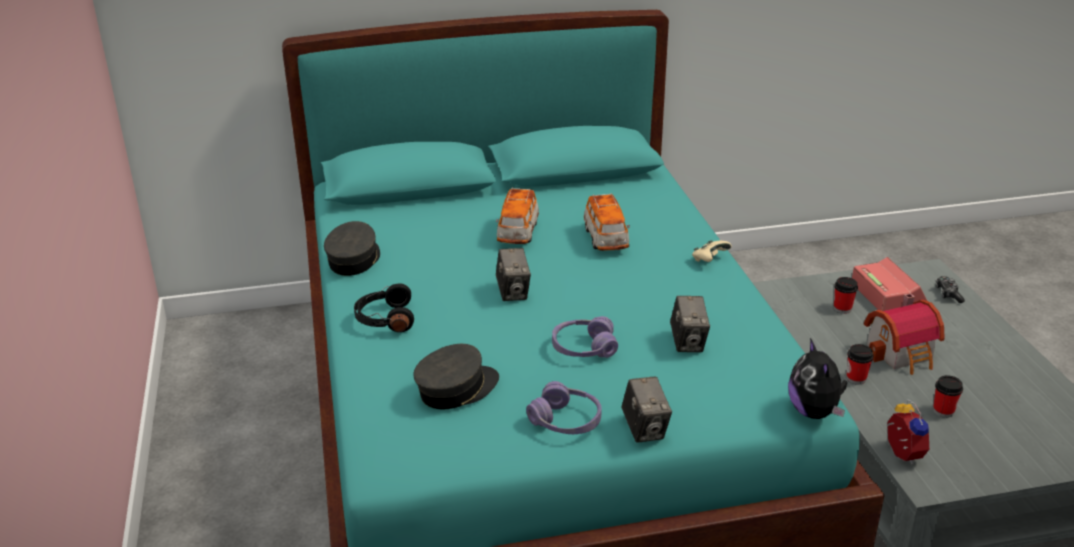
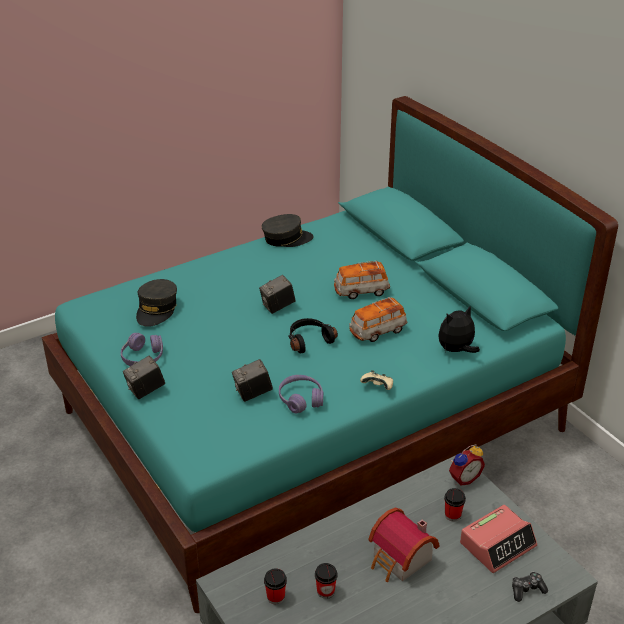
camera: 70 degrees right, 5 degrees up
black headphones [354,284,414,332] -> black headphones moved to [288,318,338,353]
grey cap [413,344,499,409] -> grey cap turned 75 degrees clockwise [136,279,177,327]
purple headphones [552,316,618,358] -> purple headphones moved to [279,375,323,414]
plush toy [788,338,847,419] -> plush toy moved to [438,305,480,353]
cup [846,344,874,385] -> cup moved to [264,569,287,604]
alarm clock [886,399,929,465] -> alarm clock moved to [449,444,485,486]

